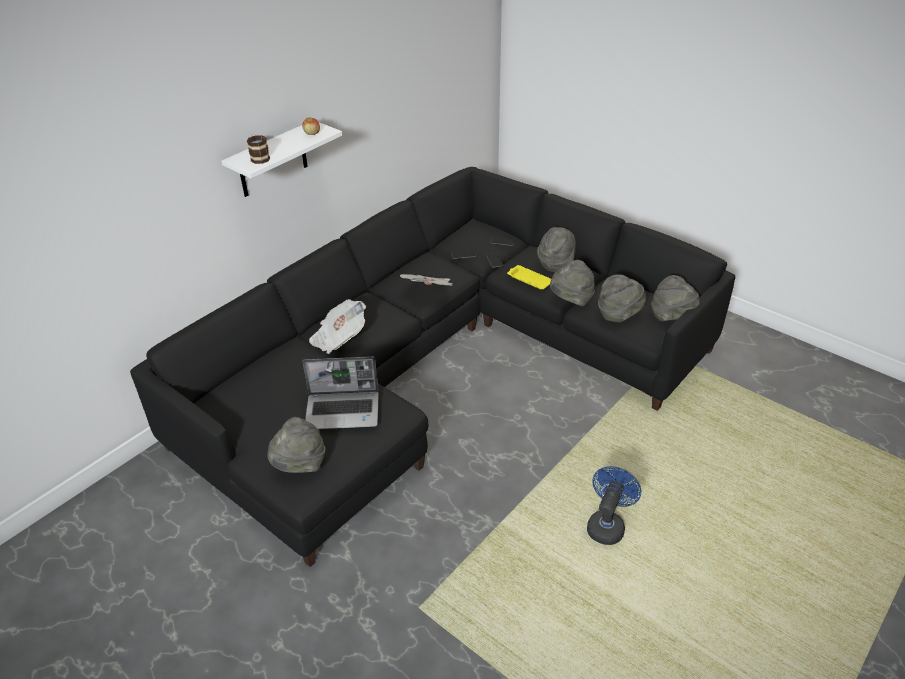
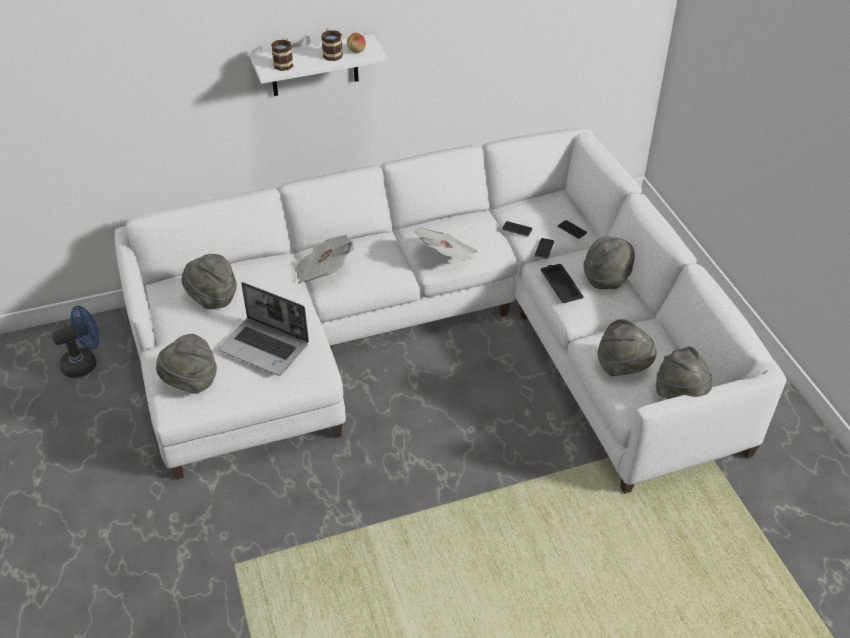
camera: 30 degrees right, 5 degrees up
black sofa [130,167,735,567] -> white sofa [115,128,786,494]
yellow tray [507,265,551,289] -> black tray [541,264,584,303]
grey hat [550,260,595,306] -> grey hat moved to [182,254,237,309]
blue fan [587,466,641,545] -> blue fan moved to [51,306,99,378]
none -> mug [321,29,343,61]

